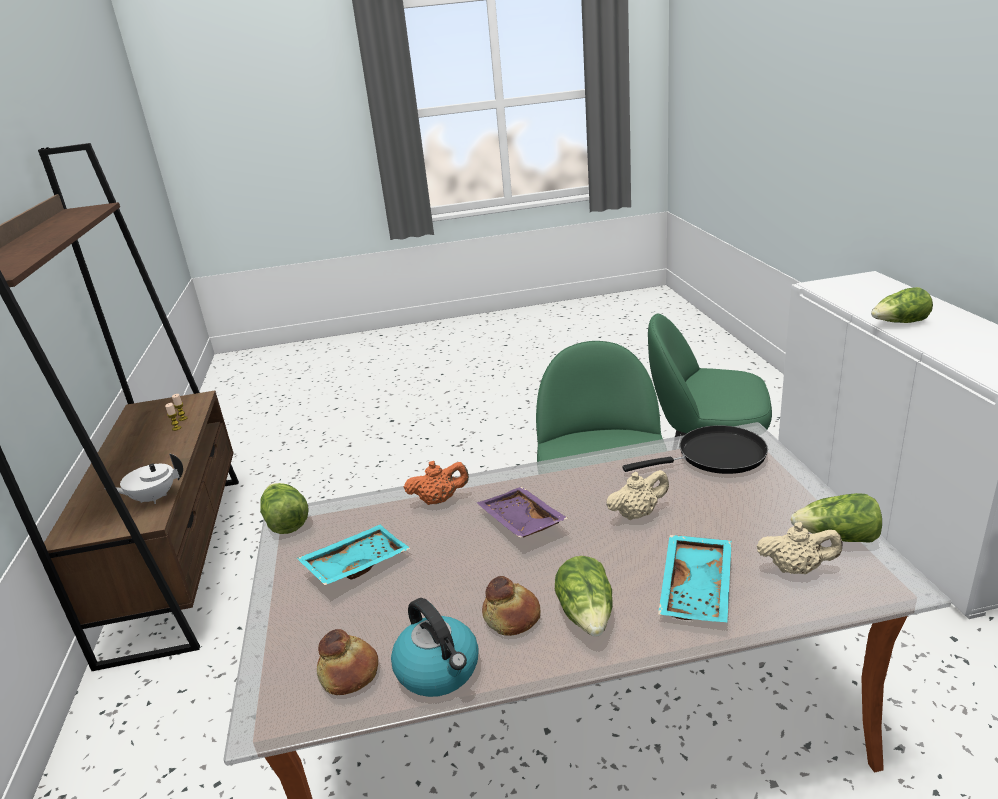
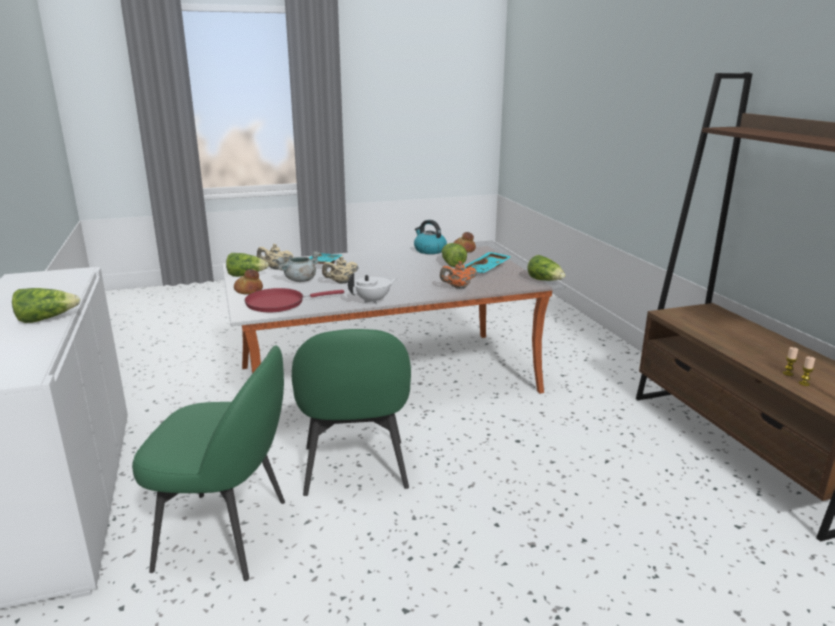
camera: 170 degrees right, 5 degrees down
white teapot [116,453,183,504] -> white teapot moved to [348,273,397,304]
purple tray [477,487,568,538] -> none
bread [482,576,541,636] -> bread moved to [234,269,263,294]
lettuce [555,556,613,637] -> lettuce moved to [442,243,467,267]
black frying pan [622,425,768,474] -> red frying pan [244,288,344,312]
none -> grey cooking pot [275,251,320,282]

